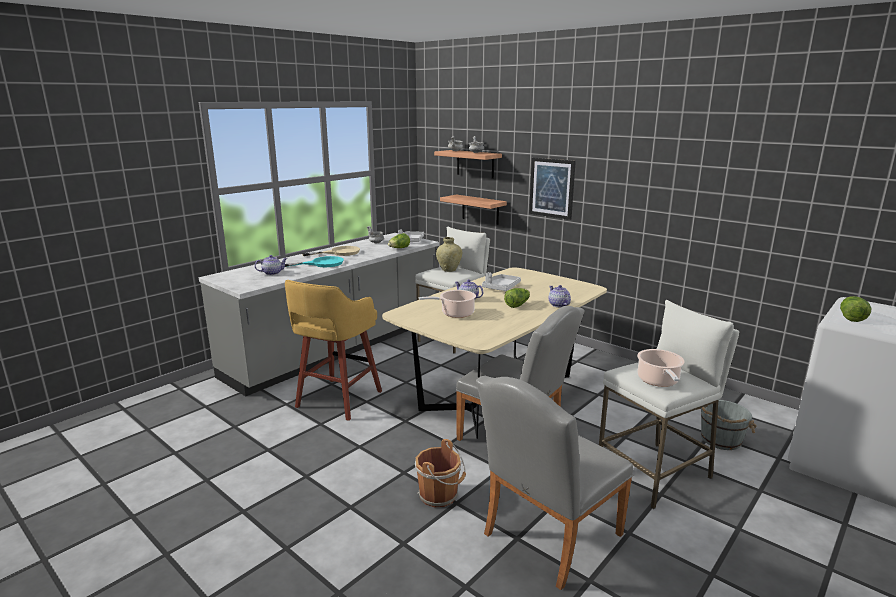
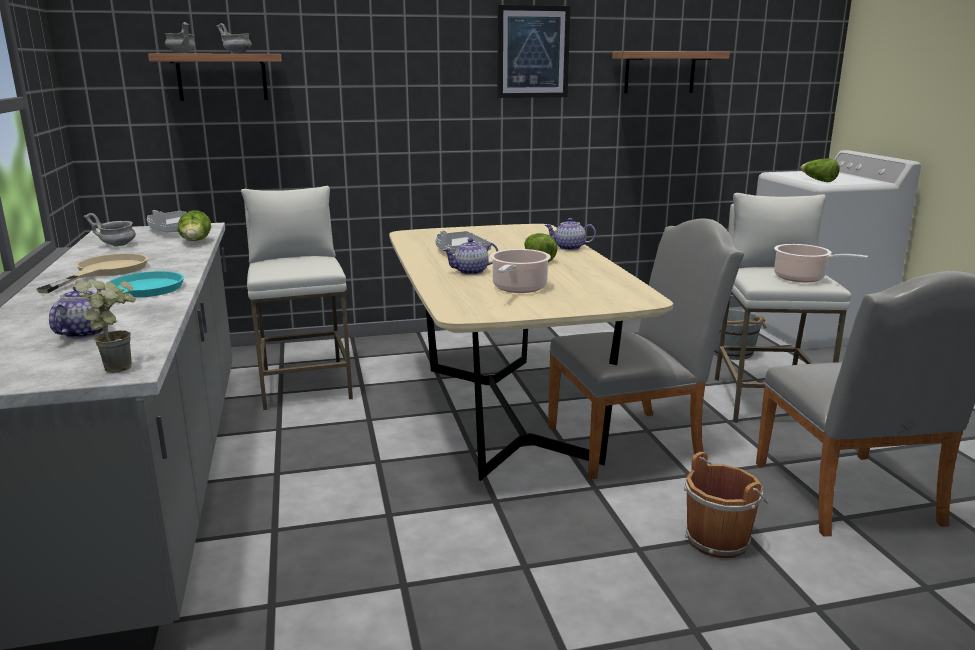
camera: 55 degrees left, 0 degrees up
yellow stool [285,280,382,421] -> none
beige vase [436,237,462,272] -> none
shelf [440,194,507,225] -> shelf moved to [612,51,730,93]
picture [529,158,576,220] -> picture moved to [497,5,571,98]
none -> potted plant [74,280,136,373]

